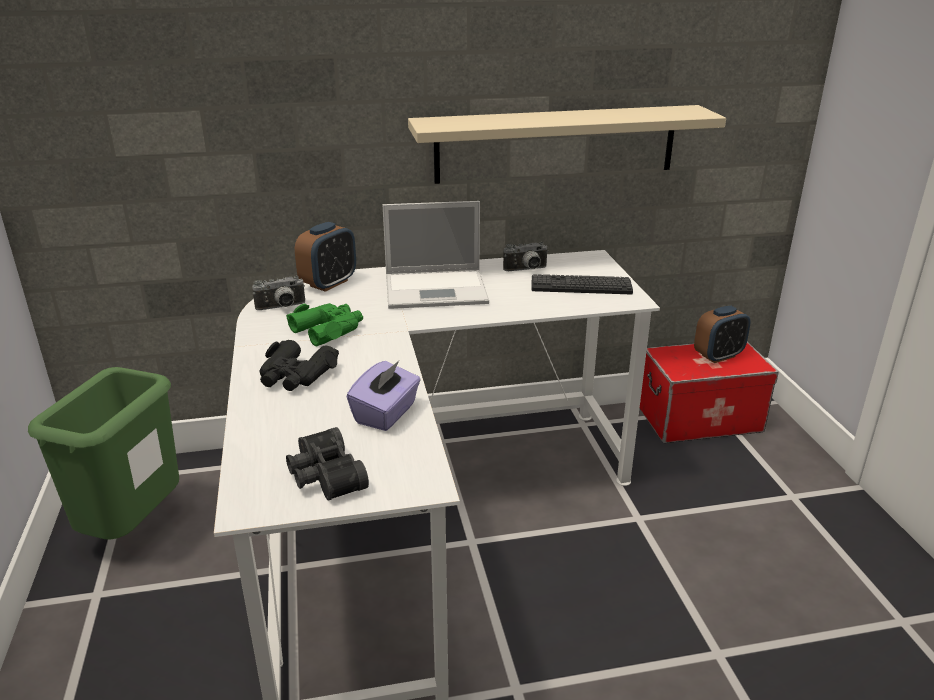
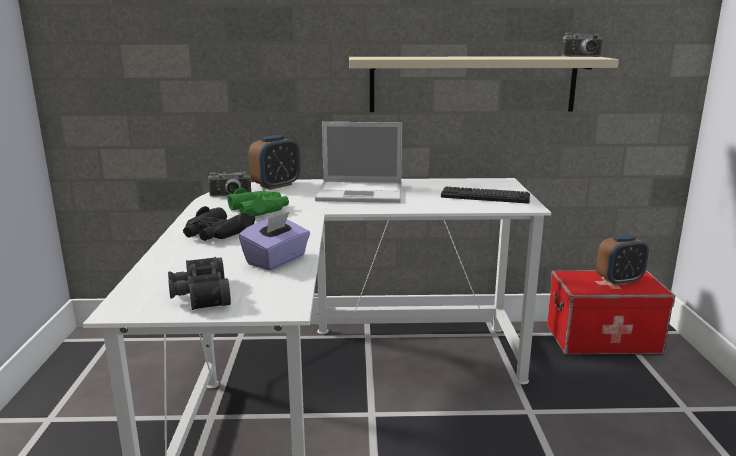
camera: 10 degrees right, 10 degrees down
green trash can [28,367,179,540] -> none
camera [503,242,549,271] -> camera moved to [561,33,603,57]

